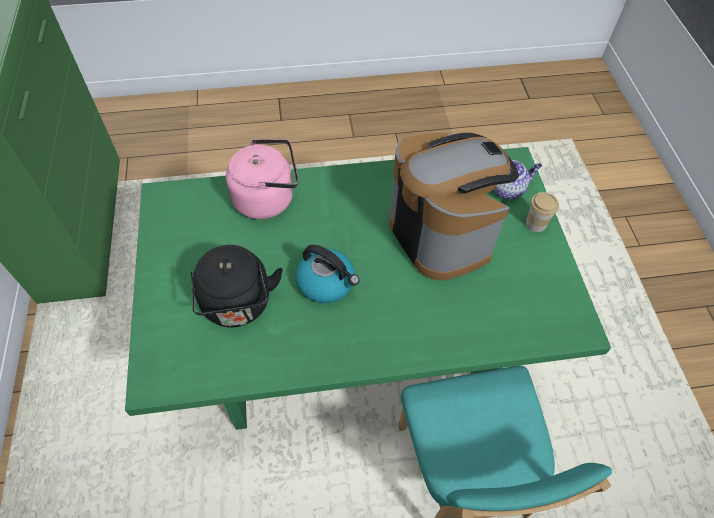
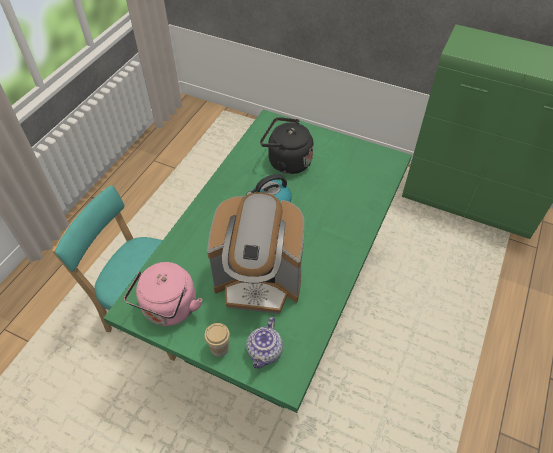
camera: 125 degrees right, 5 degrees down
pink kettle [226,139,298,219] -> pink kettle moved to [124,262,203,326]

